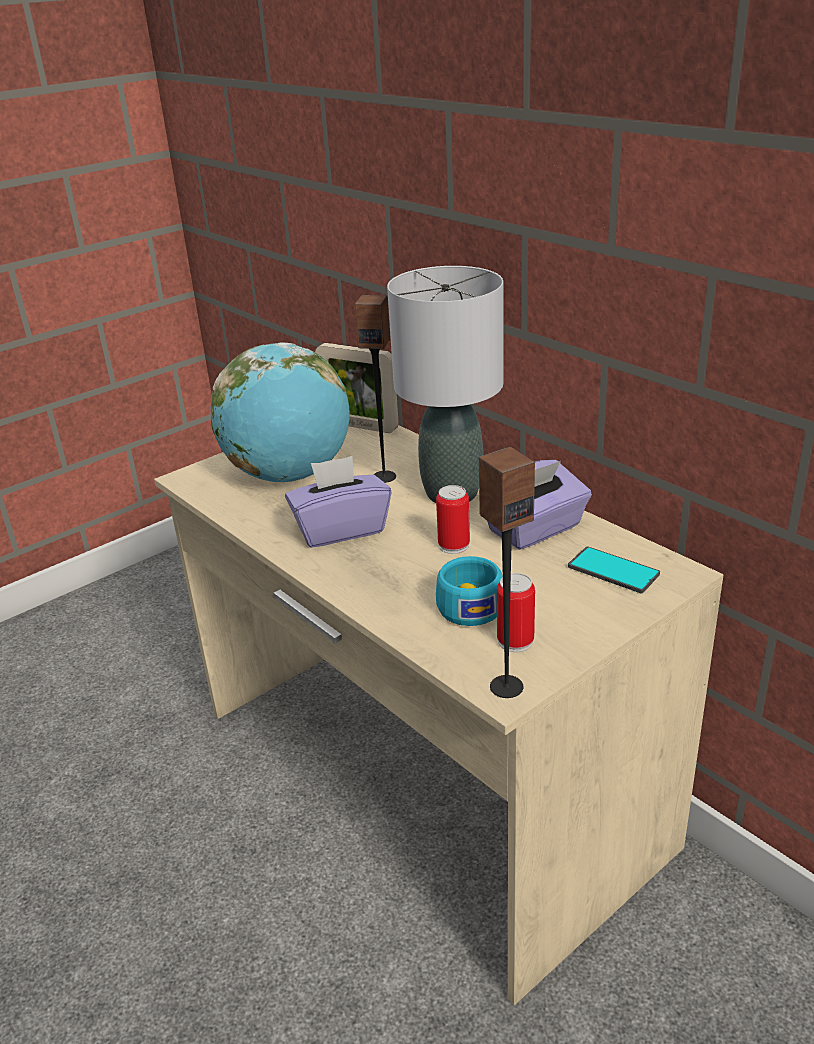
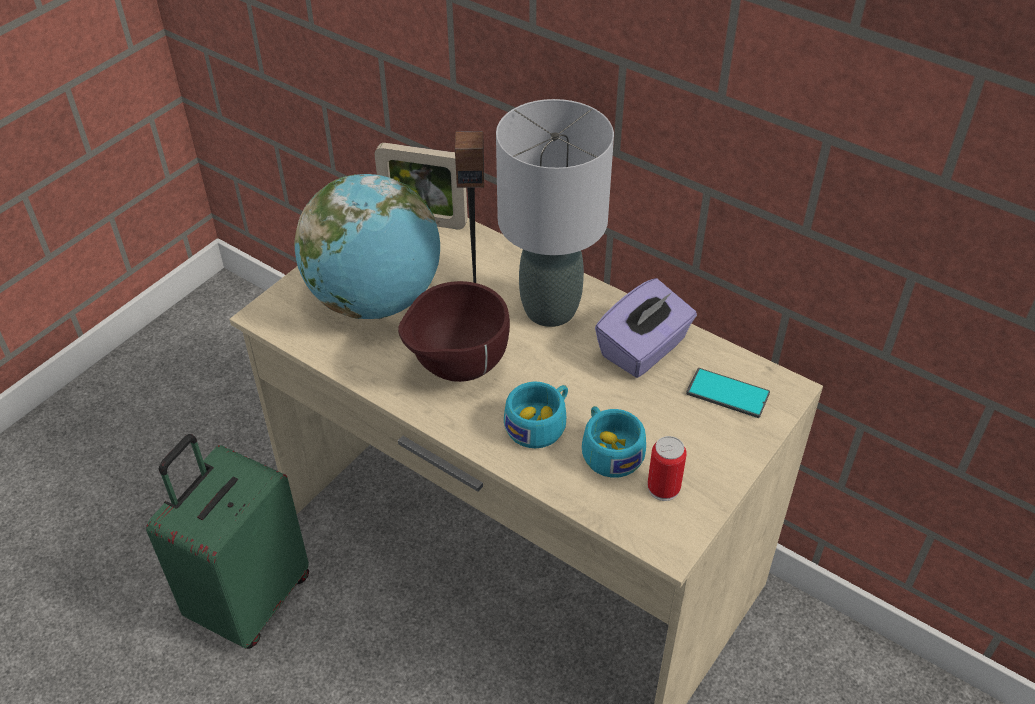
camera: 15 degrees left, 15 degrees up
purple tissue box [285,456,392,548] -> brown bowl [398,281,510,382]
can [436,485,470,554] -> none
speaker [479,447,535,698] -> none
none -> green suitcase [146,434,309,649]
none -> turquoise cup [504,381,568,448]

